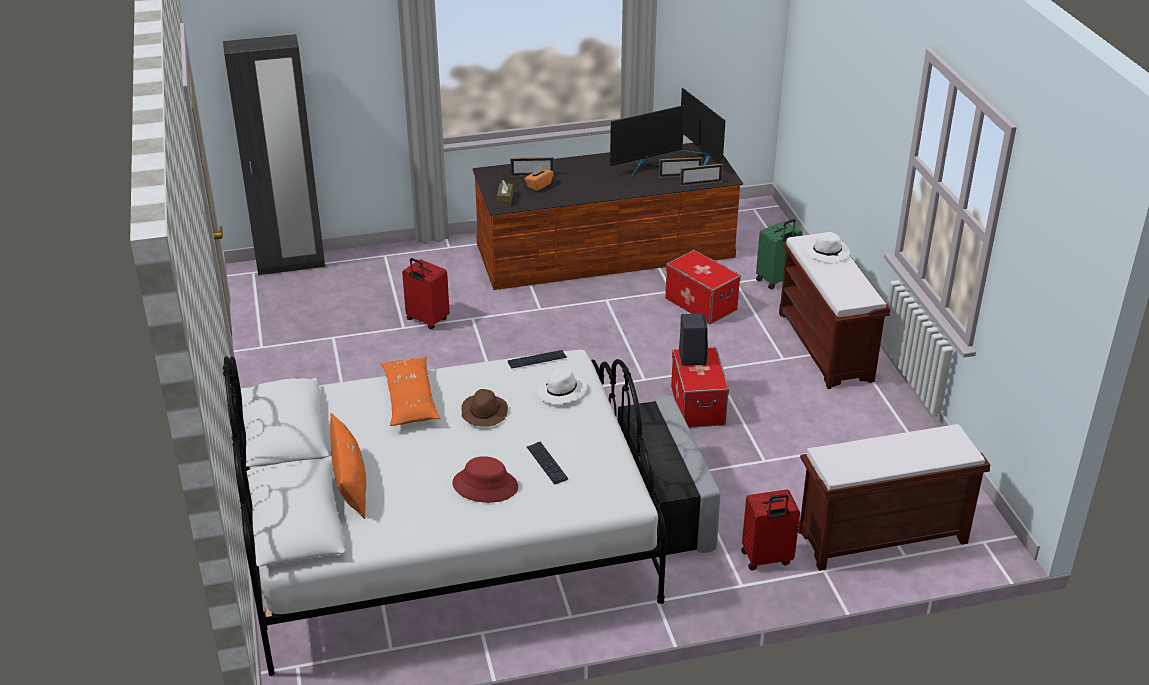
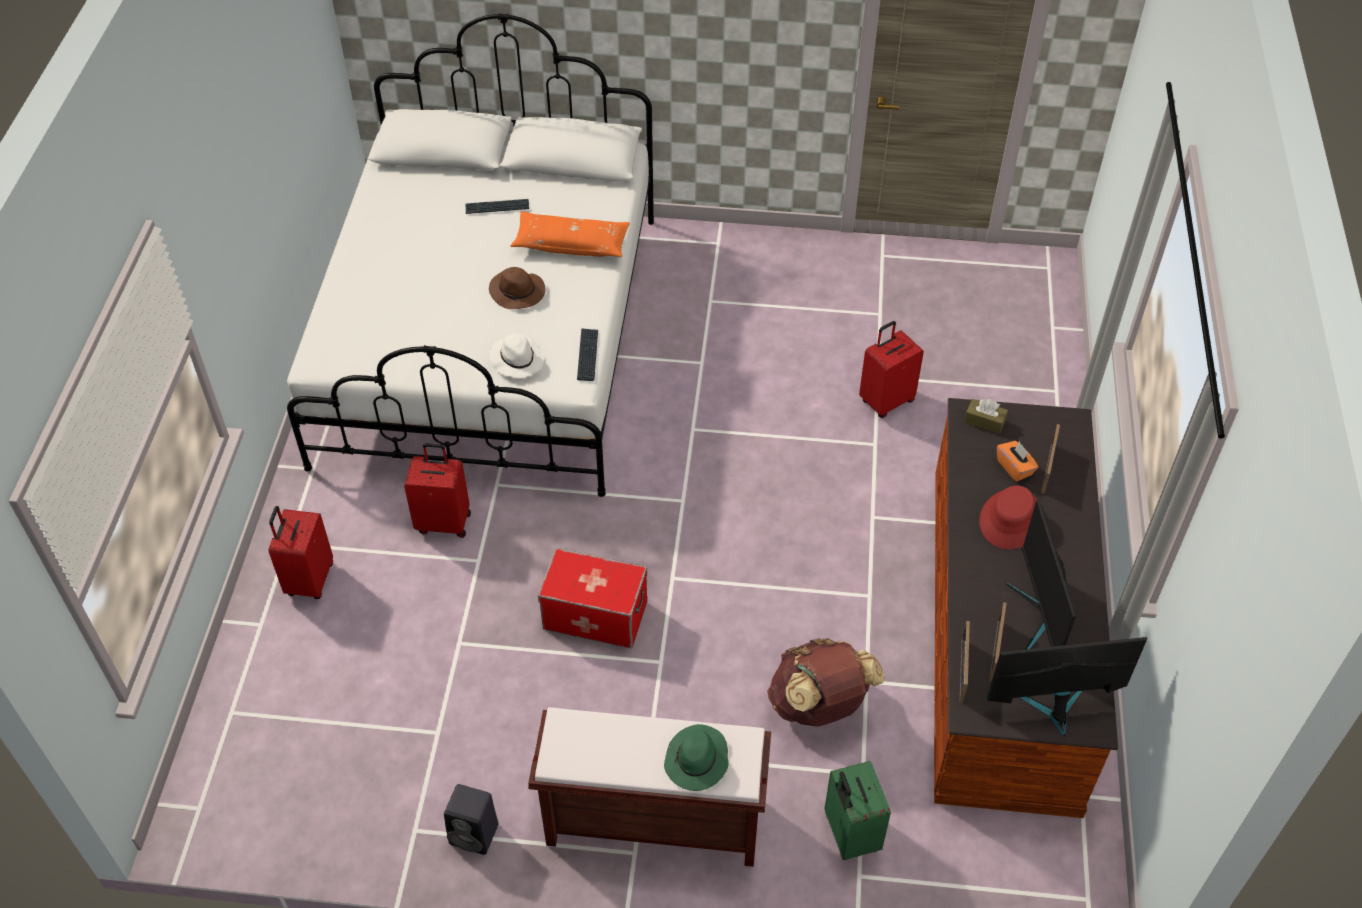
camera: 110 degrees right, 15 degrees up
black wardrobe [223,34,325,276] -> none
orange pillow [330,413,366,519] -> none
red hat [452,456,518,503] -> red hat moved to [980,485,1043,549]
keyboard [527,442,568,484] -> keyboard moved to [465,199,529,214]
grey ottoman [617,395,720,555] -> red suitcase [404,443,471,538]
storage box [665,250,741,324] -> brown backpack [768,638,884,727]
black speaker [679,314,708,365] -> black speaker moved to [444,784,498,855]
brown bench [798,424,991,571] -> none
white hat [805,232,850,263] -> green hat [664,724,729,791]

